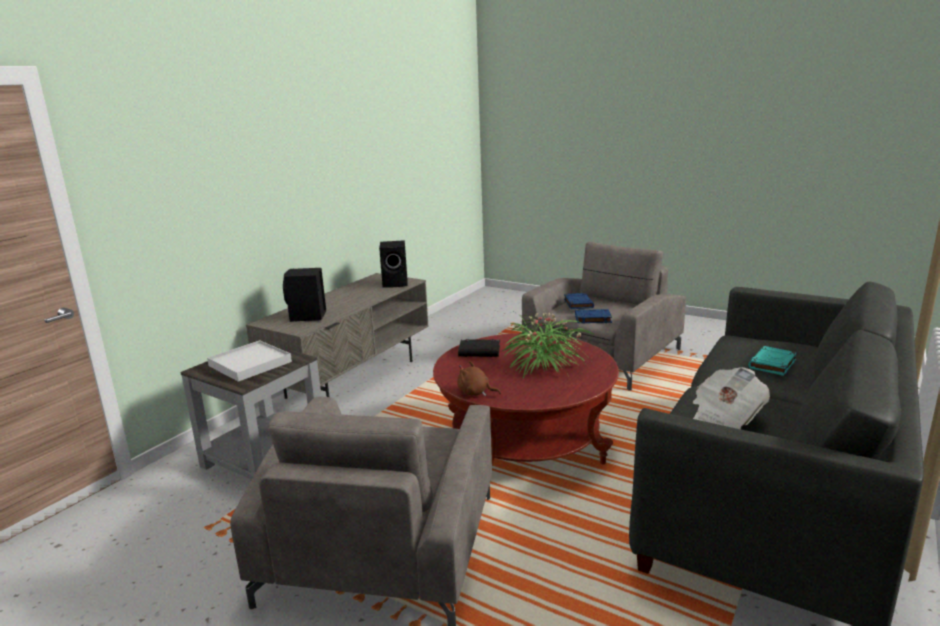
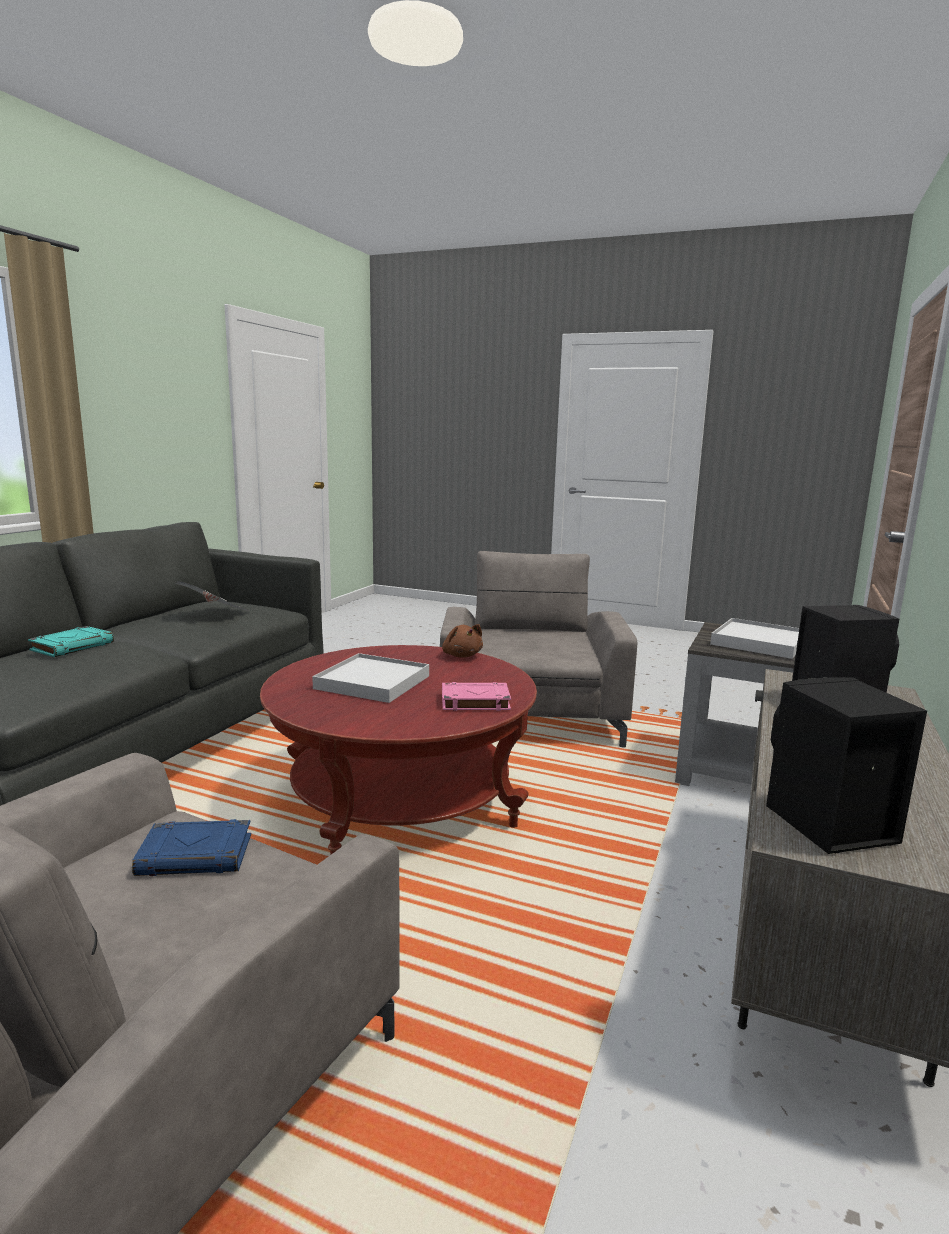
camera: 170 degrees right, 5 degrees down
brown plush toy [457,361,501,396] -> brown plush toy turned 45 degrees clockwise [442,624,483,658]
black book [458,339,500,357] -> pink book [442,682,511,711]
potted plant [501,313,595,379] -> white tray [312,653,429,703]
blue book [564,293,594,309] -> none

